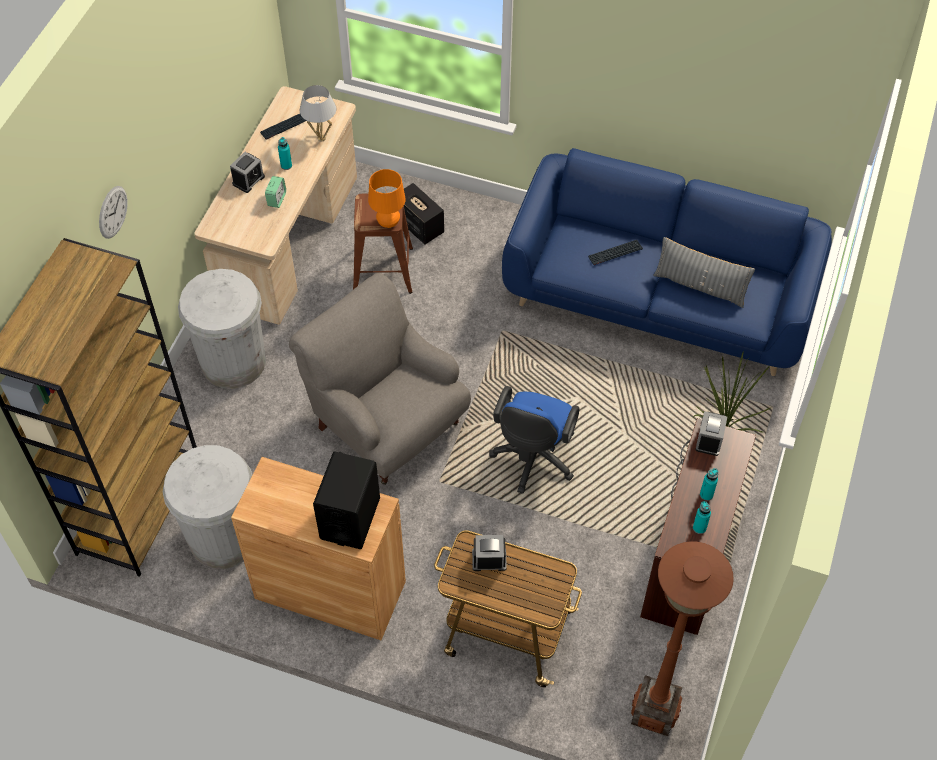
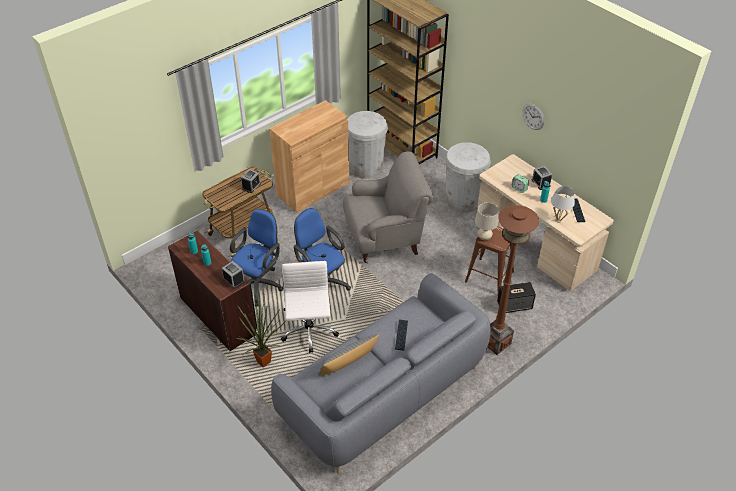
camera: 120 degrees right, 10 degrees down
wall clock [99,186,128,239] -> wall clock moved to [522,104,545,130]
black speaker [313,452,380,549] -> none
orange table lamp [368,169,406,228] -> beige table lamp [475,203,499,241]
blue sofa [502,148,832,376] -> grey sofa [271,273,491,474]
brown floor lamp [631,541,734,736] -> brown floor lamp moved to [488,205,539,355]
none -> blue office chair [230,209,283,307]
none -> white office chair [281,261,339,353]

